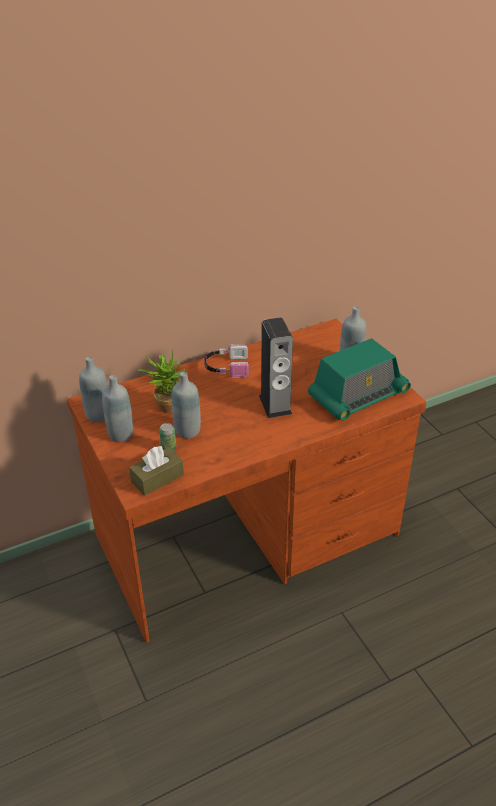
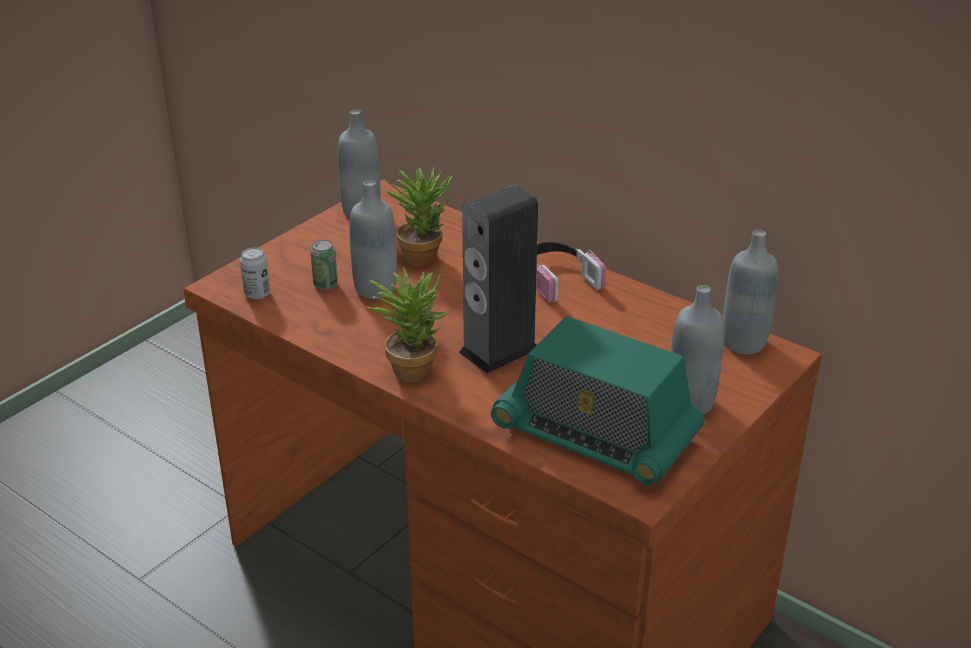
camera: 65 degrees right, 5 degrees down
grey bottle [102,375,133,442] -> grey bottle moved to [723,230,778,355]
brown tissue box [129,446,184,496] -> can [240,248,270,300]
none -> potted plant [367,266,449,382]

